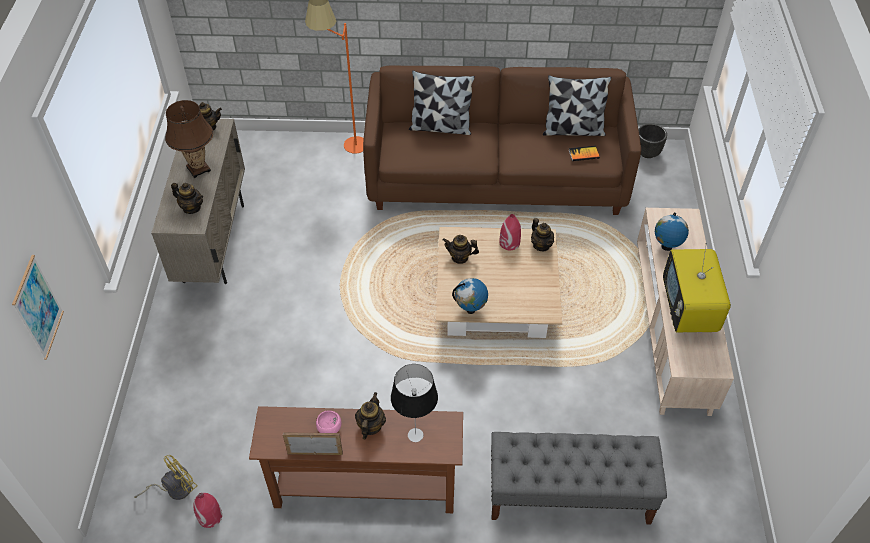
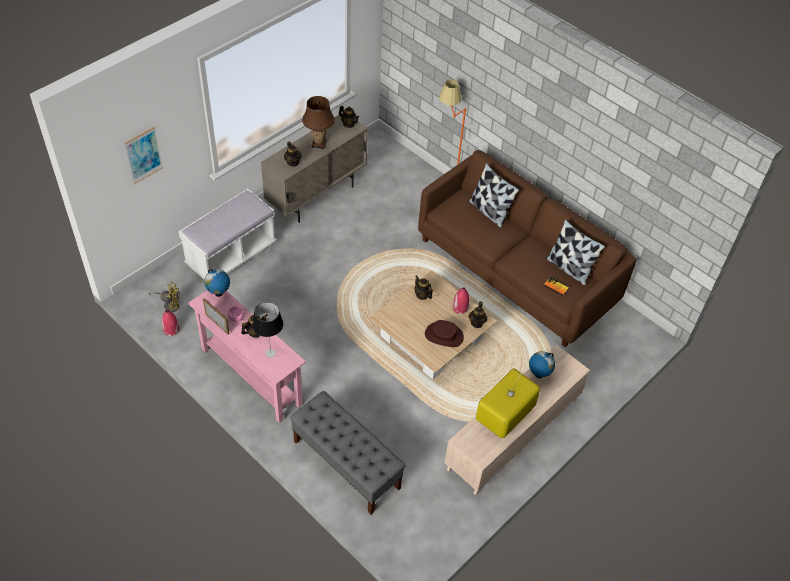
camera: 40 degrees right, 0 degrees up
brown console table [249,406,463,513] -> pink console table [188,290,306,423]
globe [452,278,488,314] -> globe moved to [204,269,230,297]
black planter [639,123,667,158] -> none
none -> white bench [179,189,277,280]
none -> brown hat [425,320,464,347]

